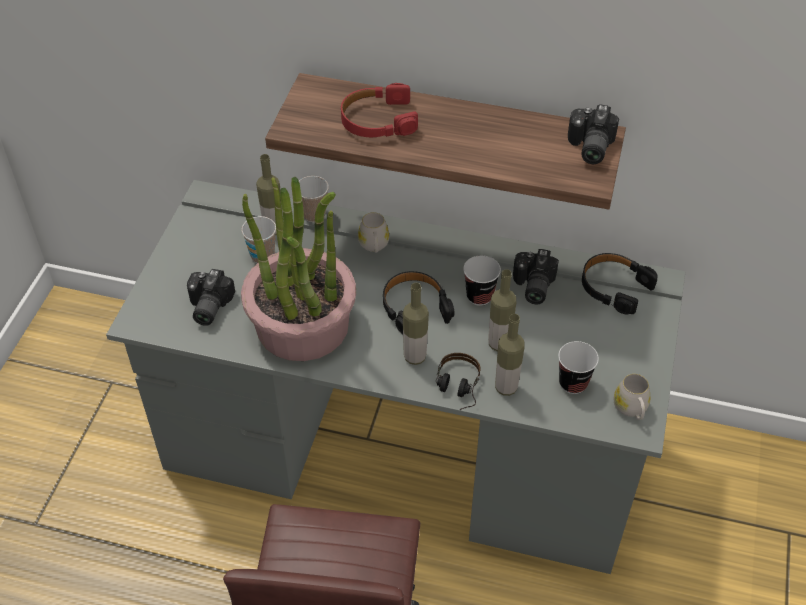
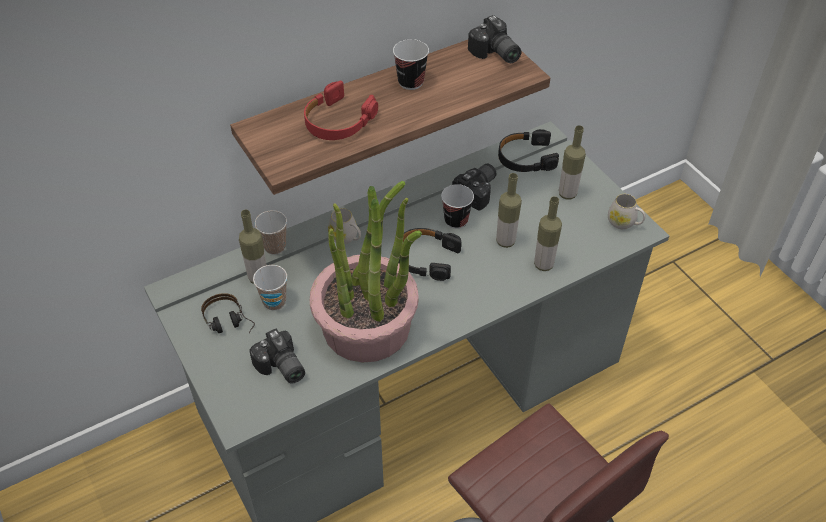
camera: 45 degrees left, 0 degrees up
bottle [403,283,429,365] -> bottle moved to [559,125,586,200]
headphones [436,353,481,410] -> headphones moved to [201,293,255,333]
camera [513,249,559,304] -> camera turned 105 degrees counterclockwise [452,163,497,210]
cup [558,341,599,394] -> cup moved to [393,39,429,90]

